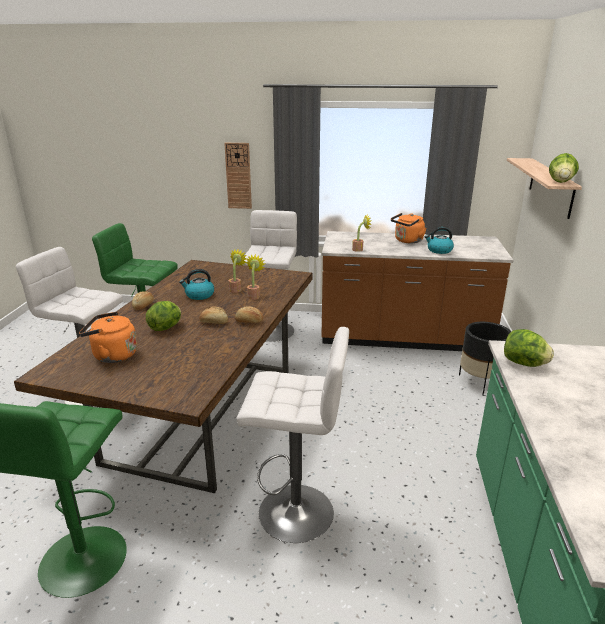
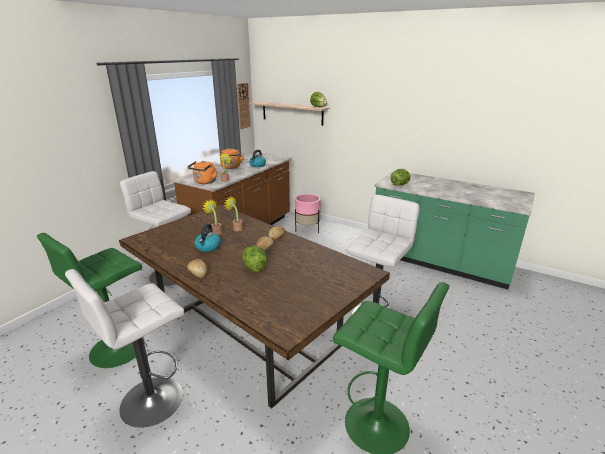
camera: 65 degrees left, 0 degrees up
orange kettle [79,312,137,363] -> orange kettle moved to [188,161,217,184]
wall clock [224,143,252,209] -> wall clock moved to [237,83,251,129]
black planter [459,322,511,396] -> pink planter [295,194,321,233]

